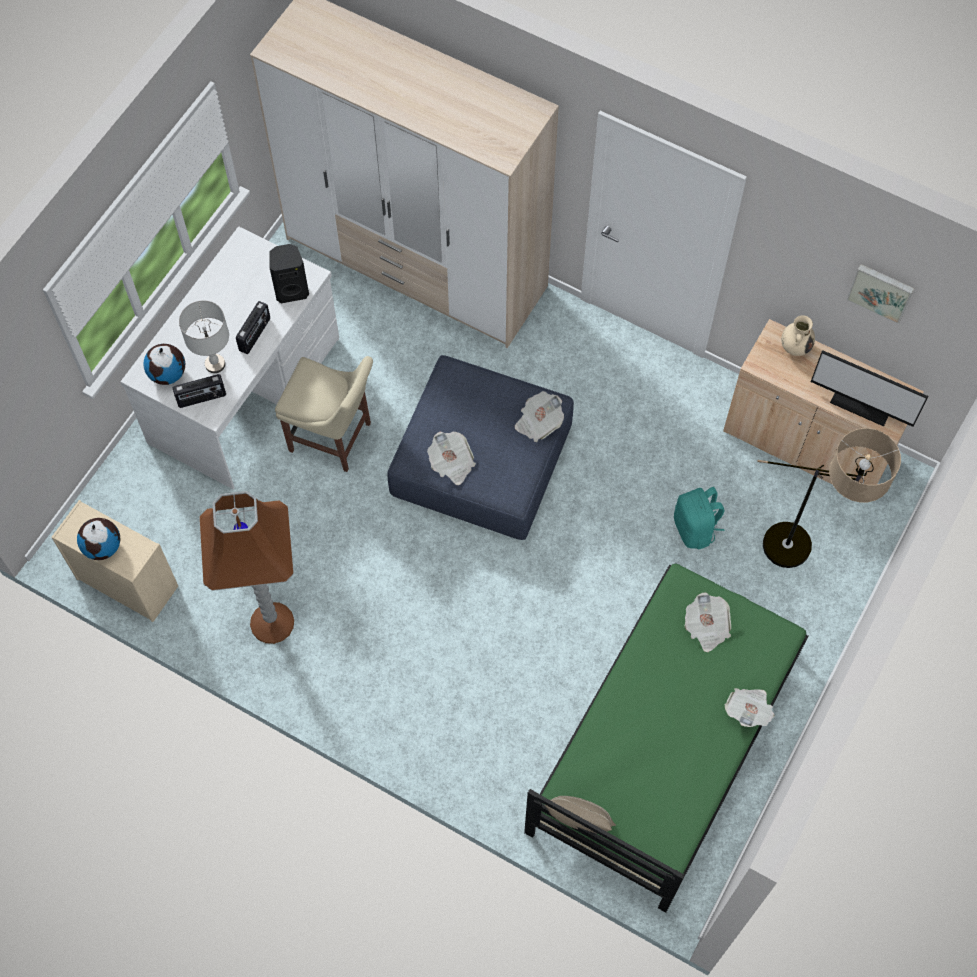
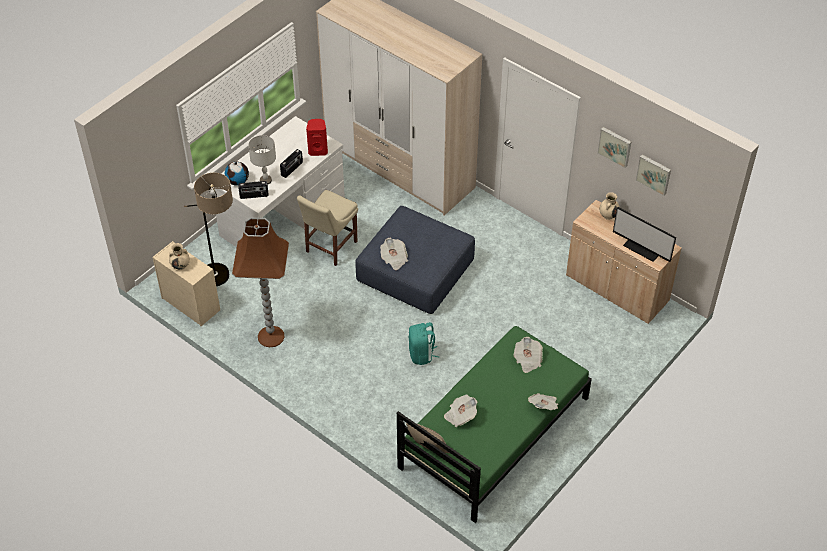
camera: 10 degrees right, 15 degrees down
globe [77,518,120,560] -> beige vase [169,243,190,270]
black speaker [269,244,309,303] -> red speaker [306,119,328,156]
beige chair [275,356,373,472] -> beige chair turned 90 degrees clockwise [297,190,358,266]
newspaper [515,391,564,442] -> newspaper moved to [444,395,477,427]
turquoise backpack [674,487,724,549] -> turquoise backpack moved to [408,322,439,365]
floor lamp [757,428,901,568] -> floor lamp moved to [184,173,233,286]
none -> picture [597,127,631,168]

